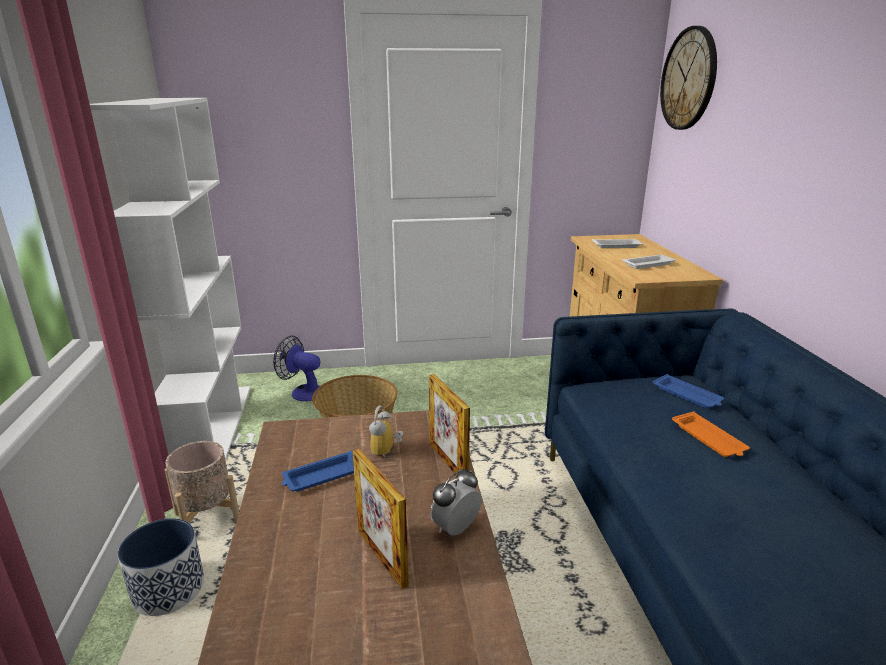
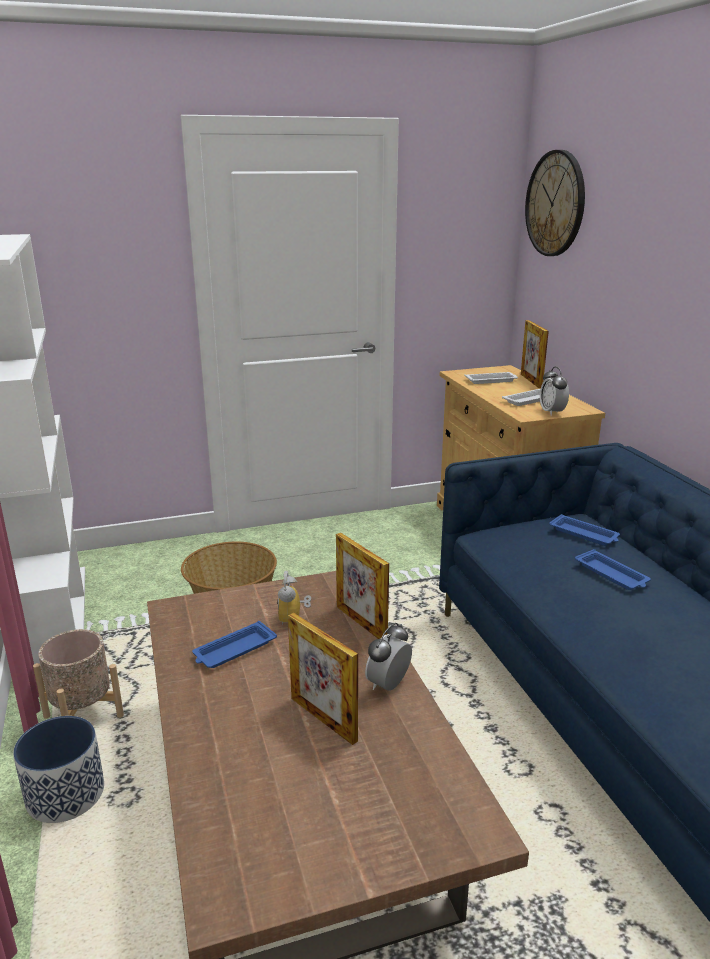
camera: 10 degrees left, 0 degrees up
fan [273,336,320,401] -> none
orange tray [672,411,750,457] -> blue tray [575,549,651,590]
none -> picture frame [521,320,549,388]
none -> alarm clock [540,367,569,416]

